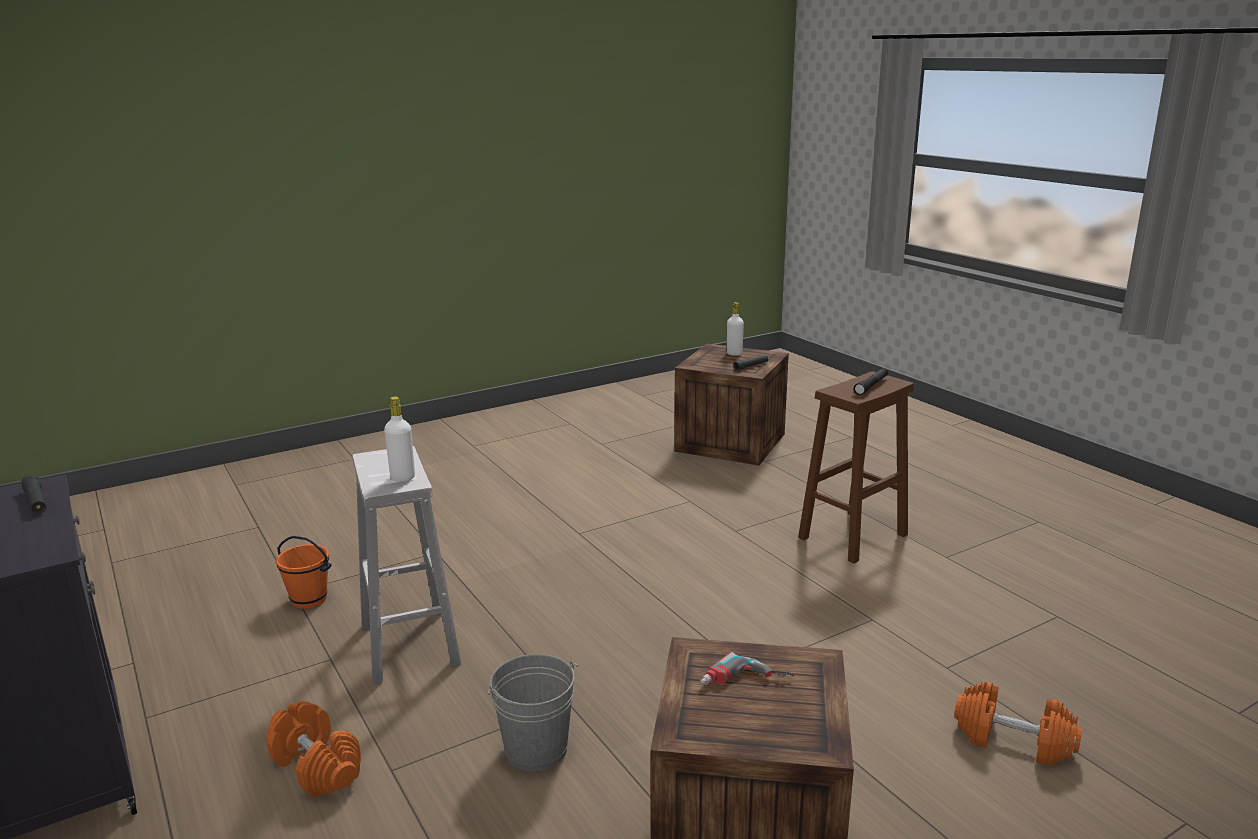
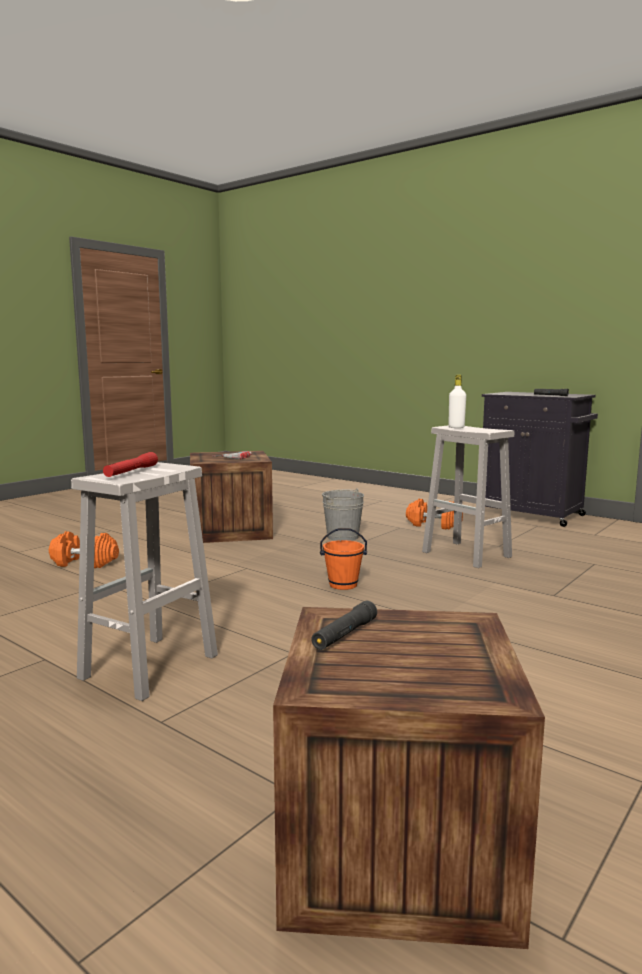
camera: 160 degrees right, 10 degrees down
orange bucket [276,536,332,609] -> orange bucket moved to [320,528,367,590]
white bottle [727,302,744,356] -> none
brown stool [798,371,914,564] -> white stool [71,462,218,701]
black flashlight [853,368,888,395] -> red flashlight [103,452,158,477]

